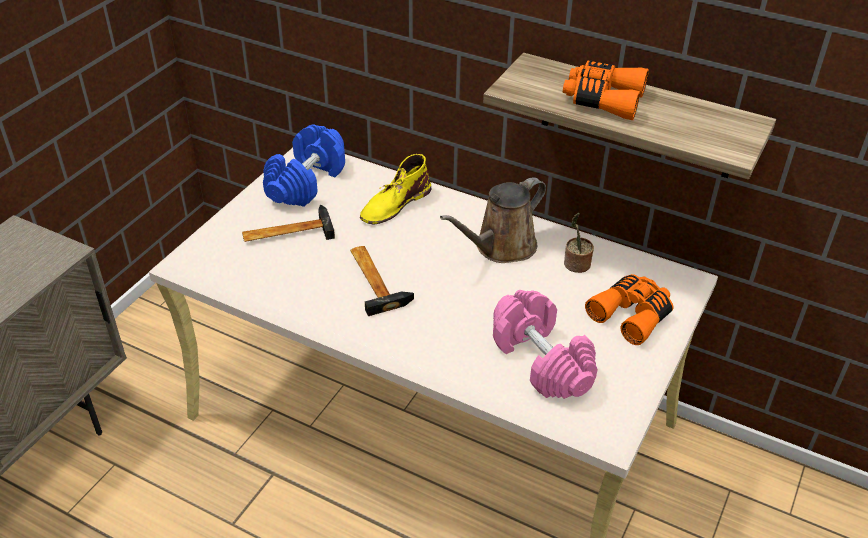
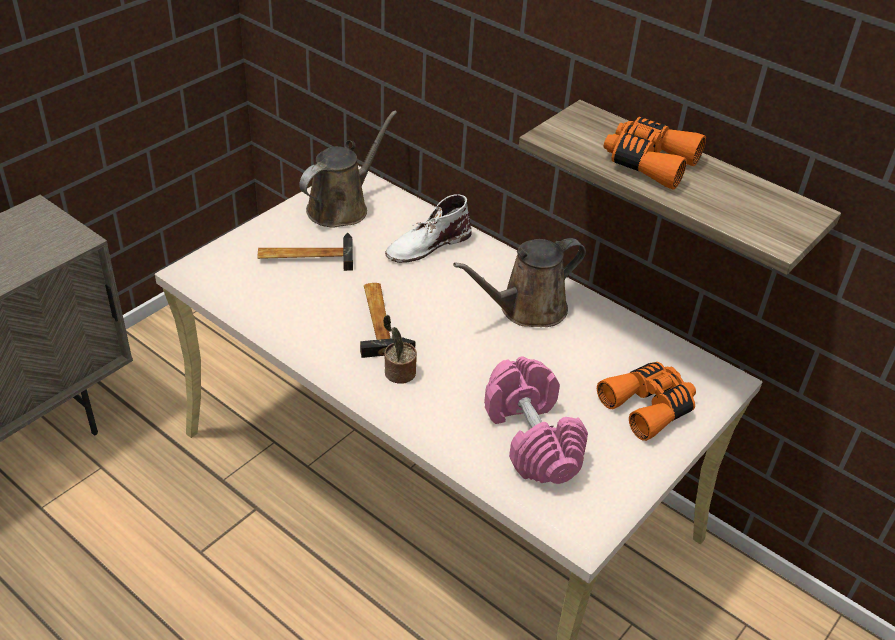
camera: 10 degrees right, 0 degrees up
blue dumbbell [263,124,345,207] -> brown watering can [299,111,397,228]
yellow boot [360,154,431,224] -> white boot [385,194,472,263]
potted plant [564,213,594,273] -> potted plant moved to [383,315,417,384]

